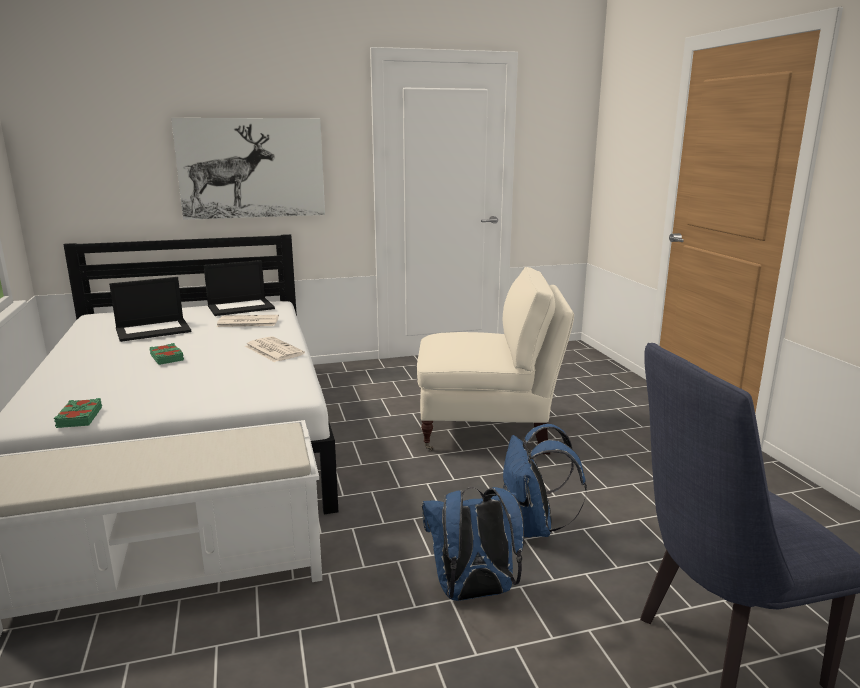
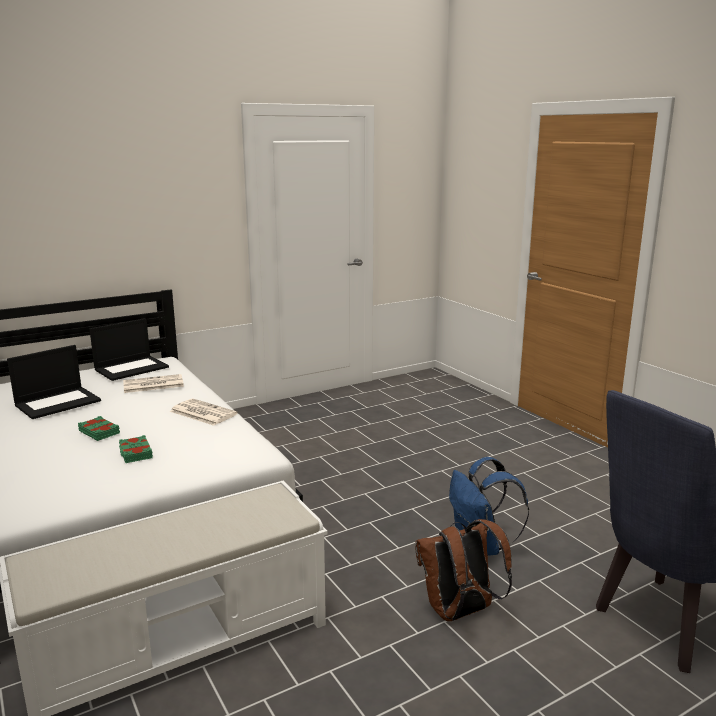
camera: 15 degrees left, 0 degrees up
green book [54,398,102,428] -> green book moved to [119,435,153,463]
picture [171,118,325,220] -> none
beige armchair [417,267,574,455] -> none
blue backpack [422,487,524,601] -> brown backpack [415,519,512,621]

